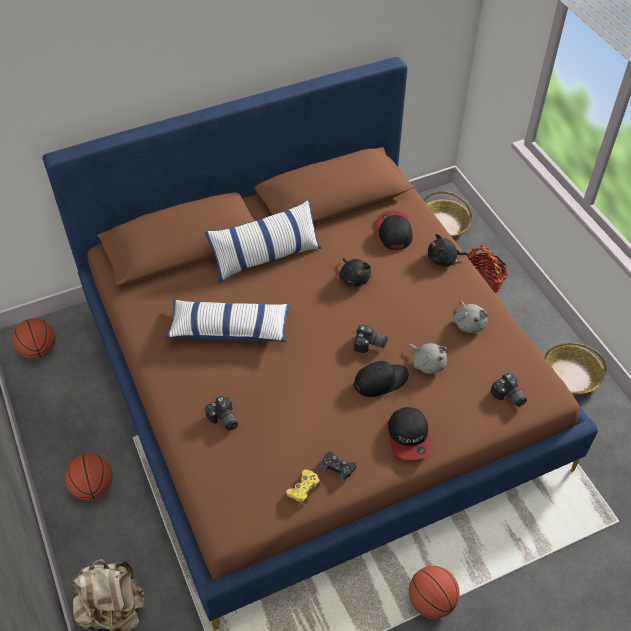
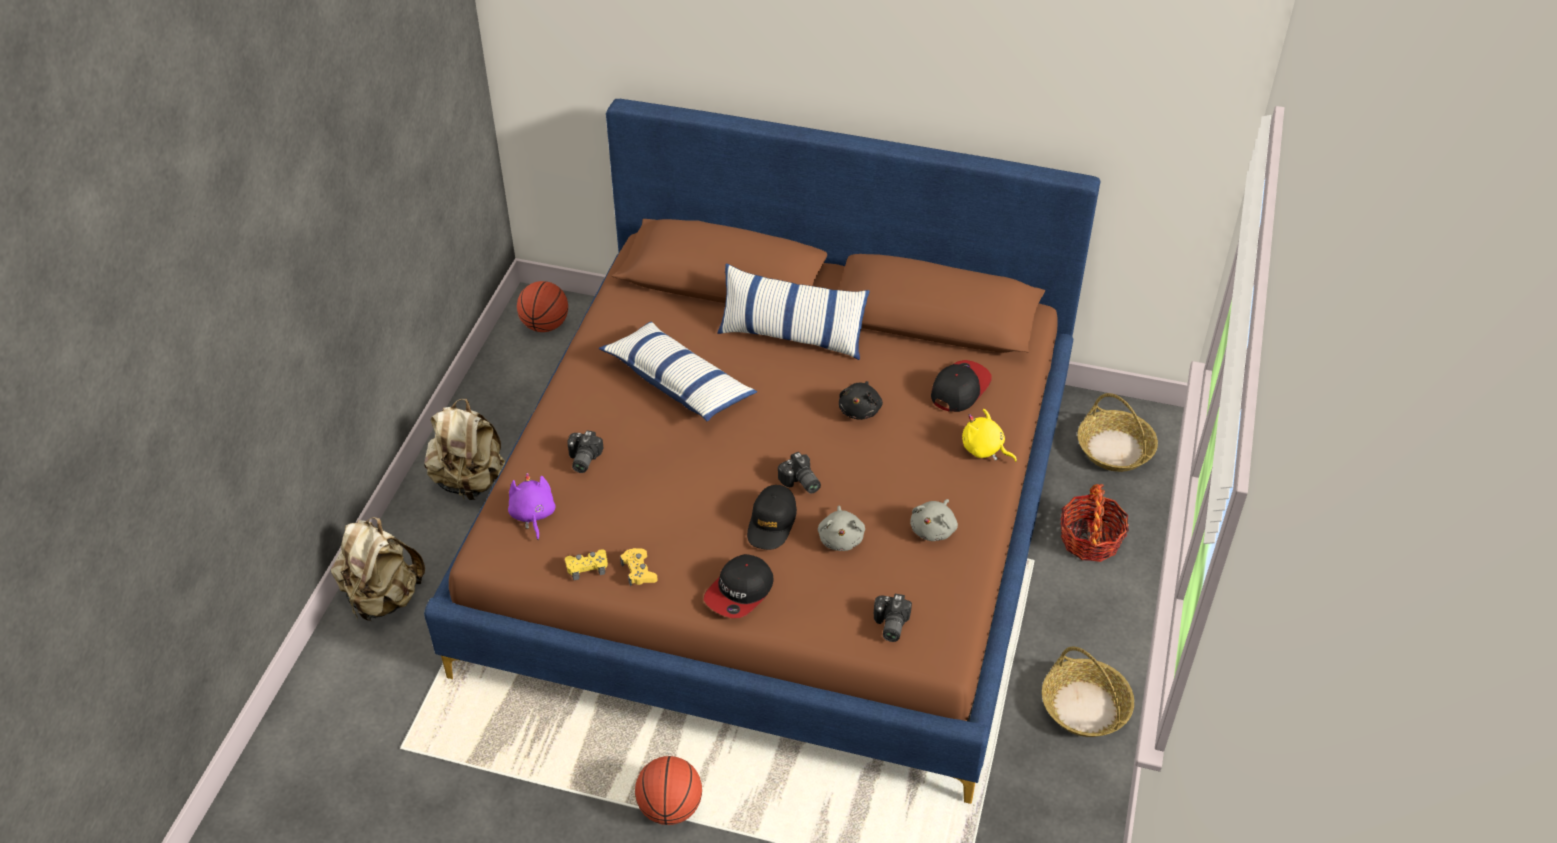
camera: 40 degrees right, 5 degrees down
basketball [65,453,113,500] -> beige backpack [424,399,505,500]
black game controller [322,451,356,481] -> yellow game controller [620,548,658,586]
black cap [354,361,409,397] -> black cap turned 90 degrees clockwise [747,485,797,550]
black plush toy [428,234,469,266] -> yellow plush toy [962,409,1017,462]
none -> purple plush toy [508,473,556,540]

